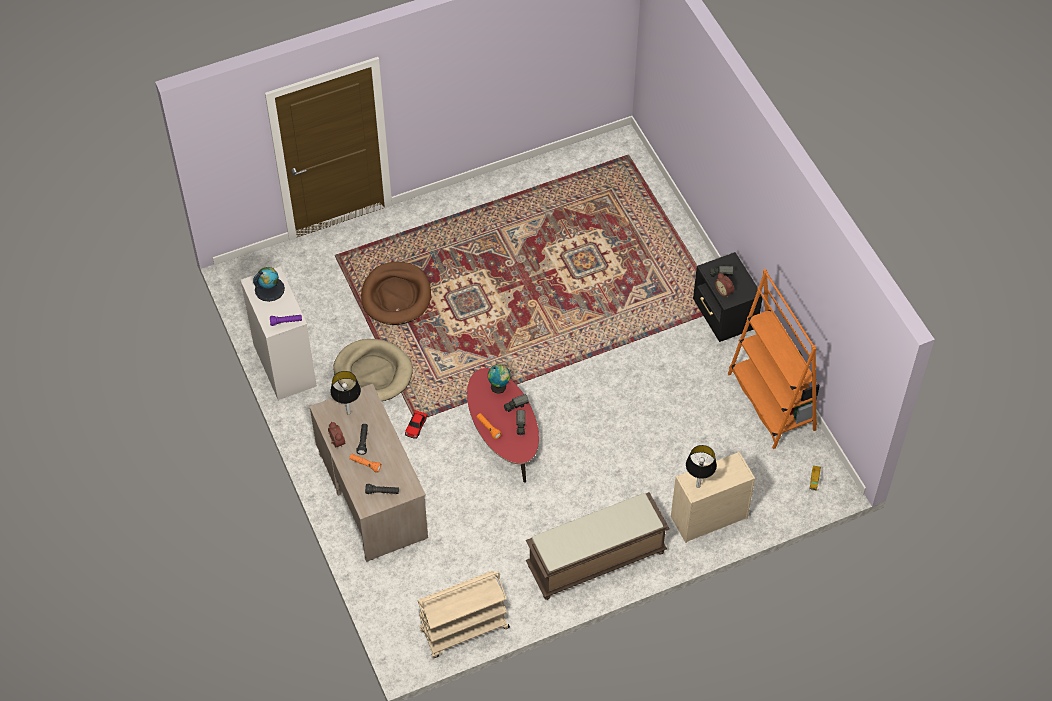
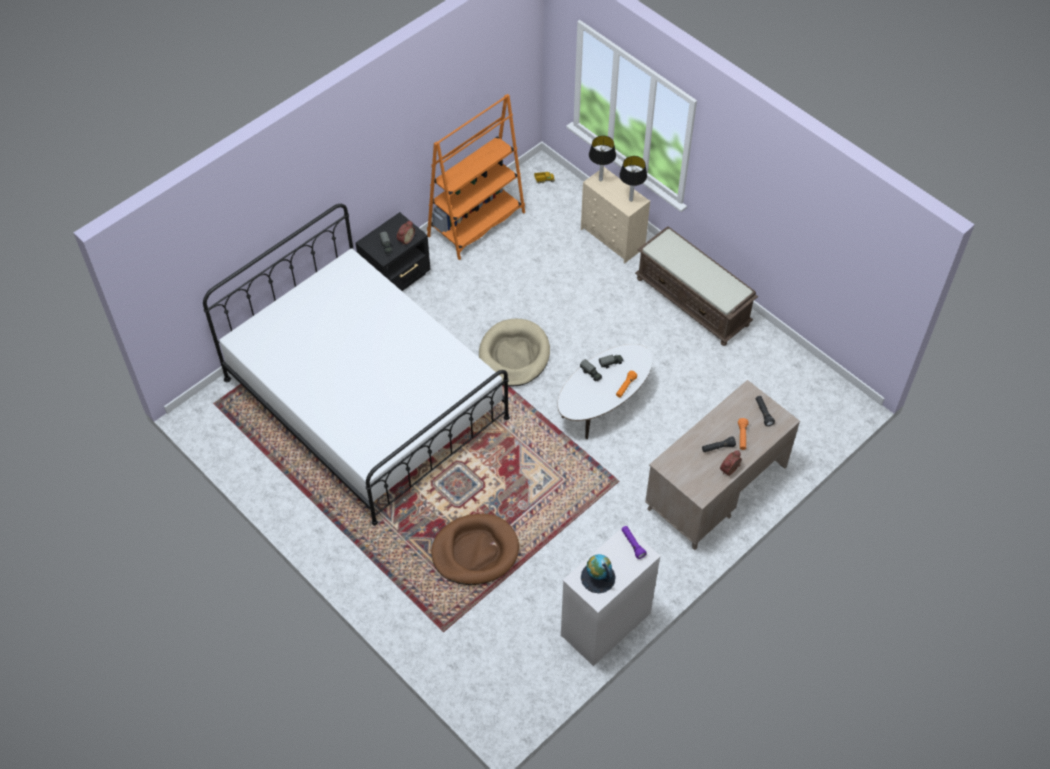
camera: 110 degrees left, 0 degrees up
table lamp [330,371,361,414] -> table lamp moved to [589,136,616,181]
beige dog bed [333,339,413,401] -> beige dog bed moved to [479,319,550,387]
toy car [405,410,428,439] -> none
beige cart [417,571,510,658] -> none
red coffee table [467,368,539,483] -> white coffee table [558,344,652,439]
globe [488,364,511,394] -> none
none -> white bed [203,204,510,525]

